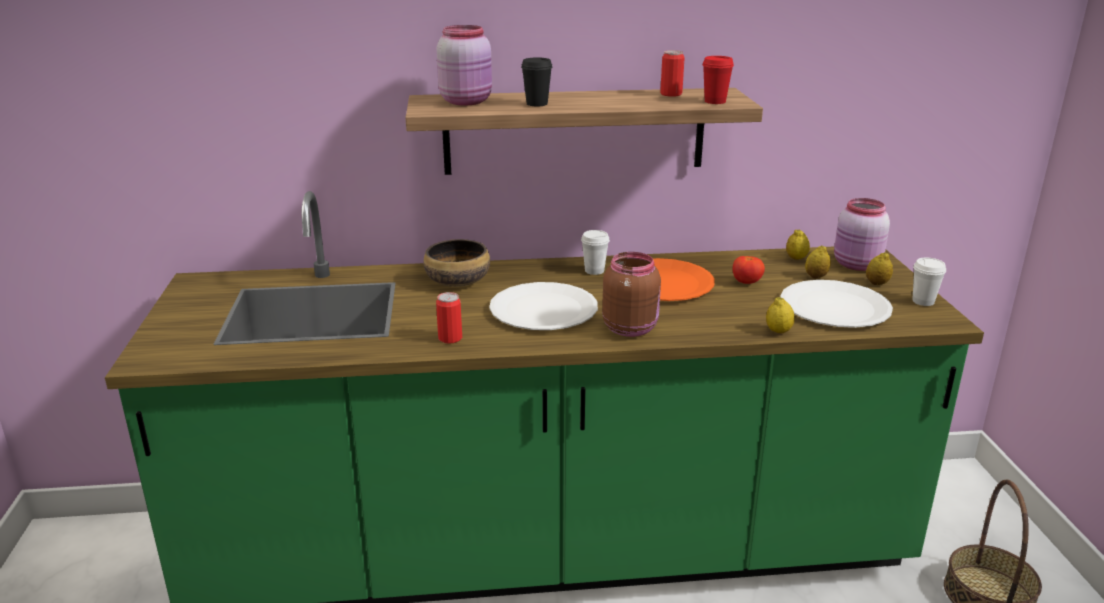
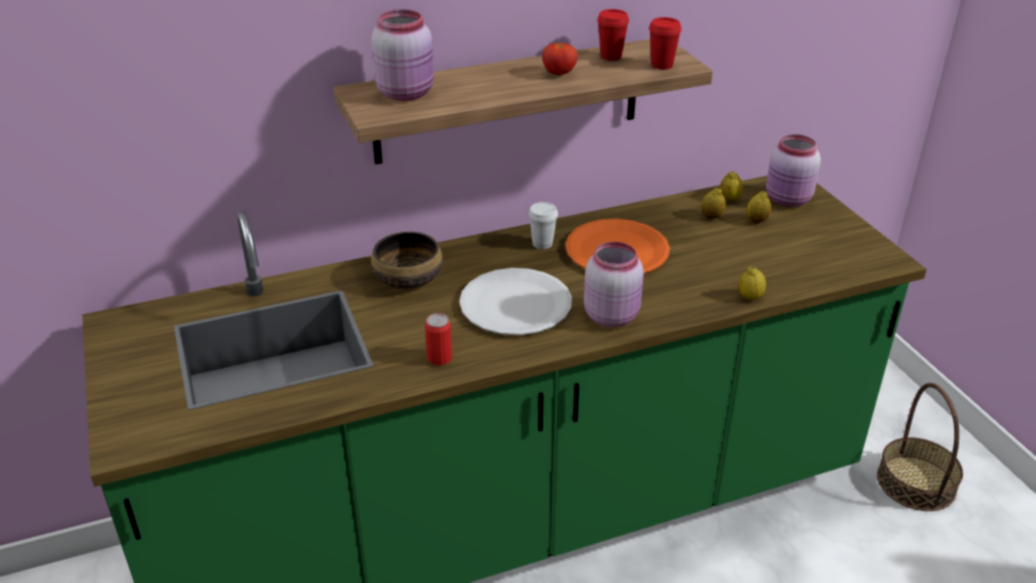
camera: 15 degrees left, 10 degrees up
black cup [521,57,552,106] -> none
brown jar [602,252,661,337] -> pink jar [584,242,644,327]
can [660,50,685,97] -> red cup [597,9,629,61]
tomato [733,256,765,284] -> tomato moved to [542,43,578,75]
white plate [780,280,893,328] -> none
lemon [866,252,893,285] -> lemon moved to [701,188,726,219]
white cup [912,258,946,306] -> none

